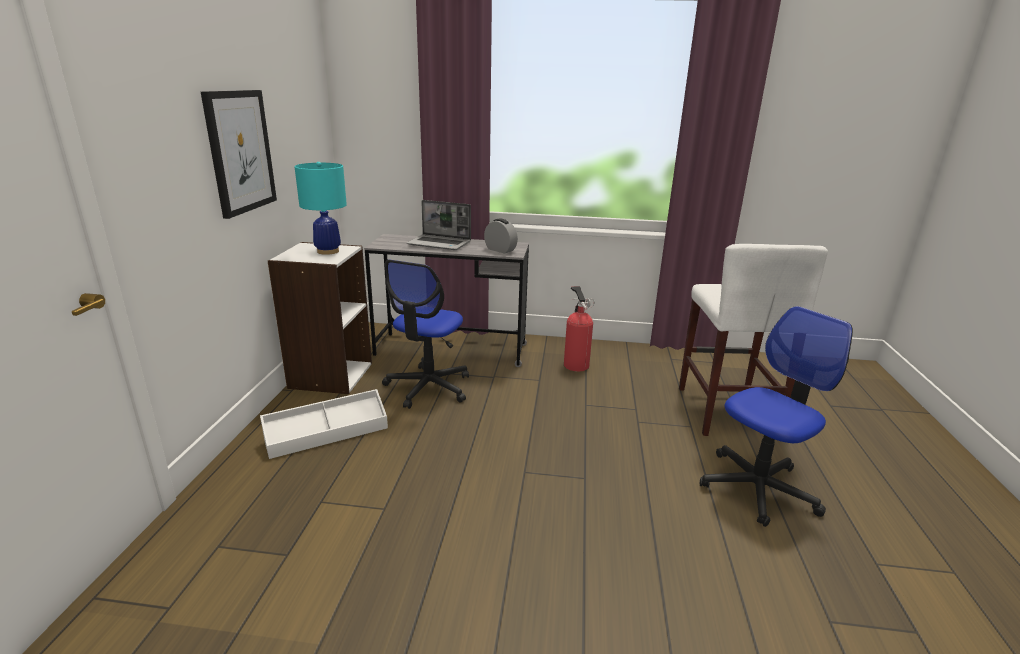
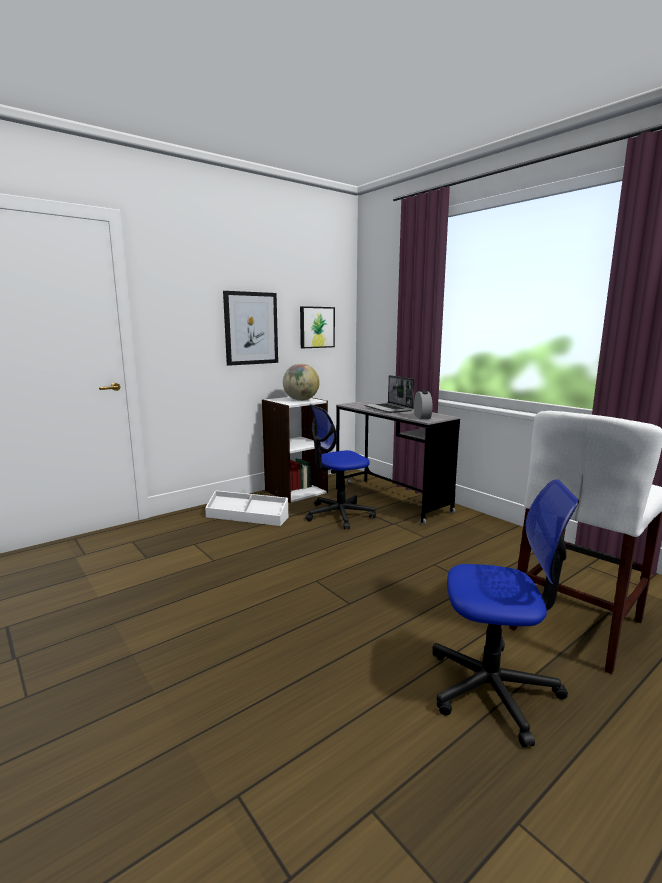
camera: 45 degrees right, 10 degrees down
turquoise table lamp [295,162,347,255] -> globe [283,364,320,401]
fire extinguisher [564,286,595,371] -> none
none -> picture [300,306,335,348]

